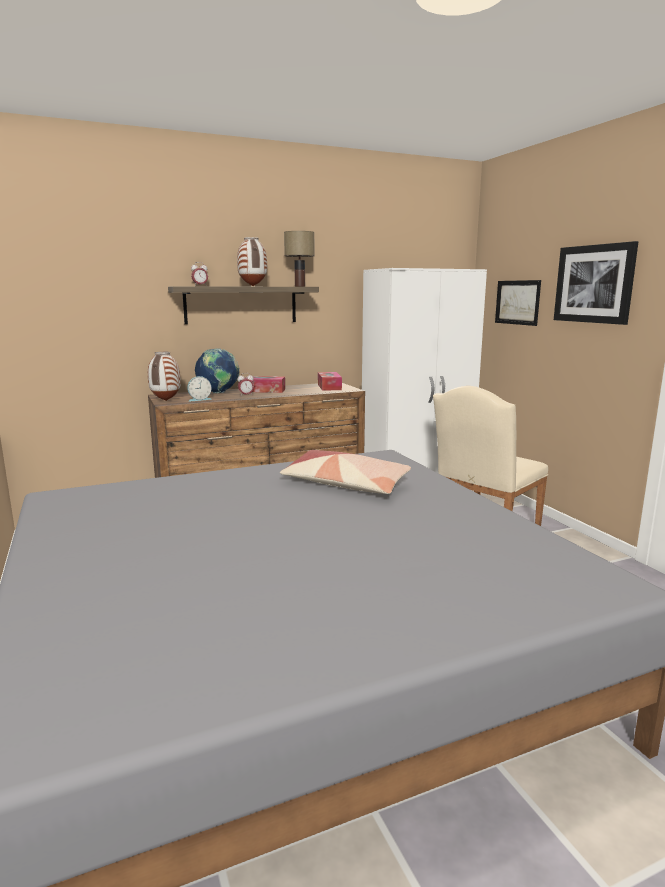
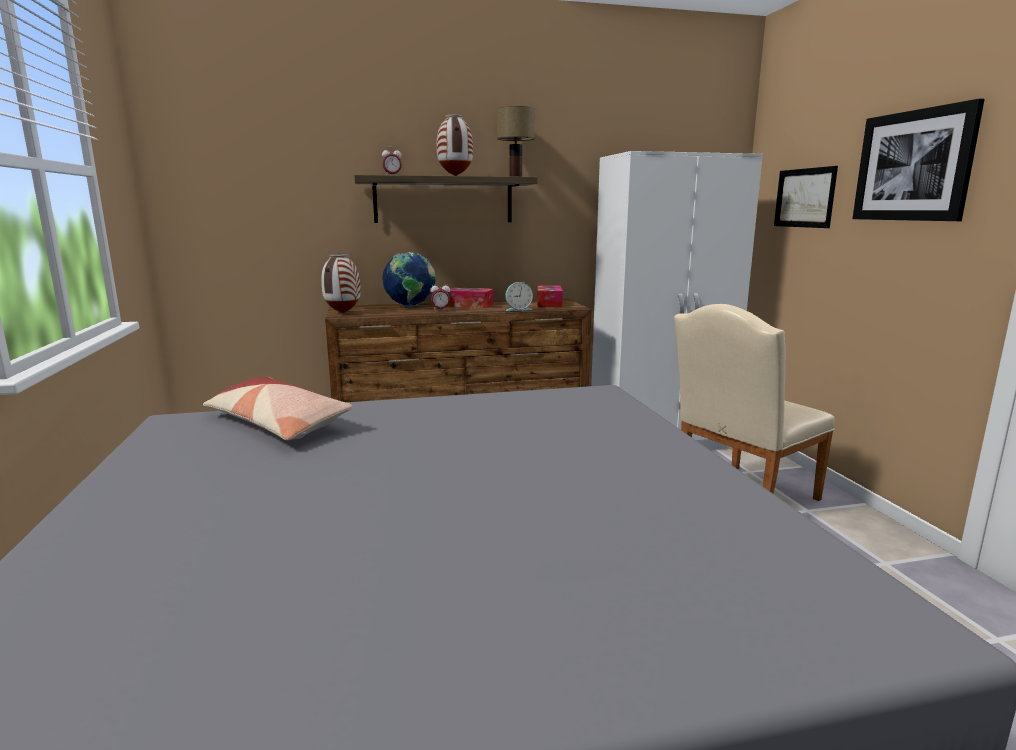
camera: 10 degrees right, 0 degrees up
alarm clock [187,376,212,401] -> alarm clock moved to [505,282,533,311]
pillow [280,450,411,494] -> pillow moved to [203,377,352,440]

